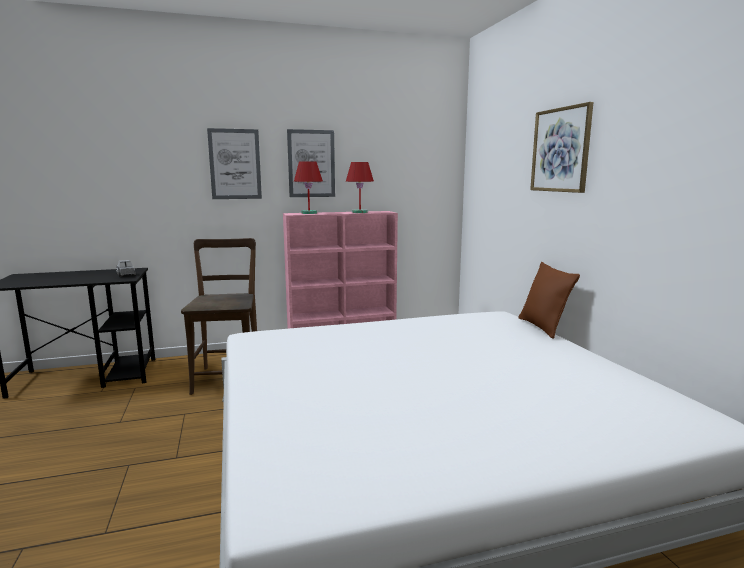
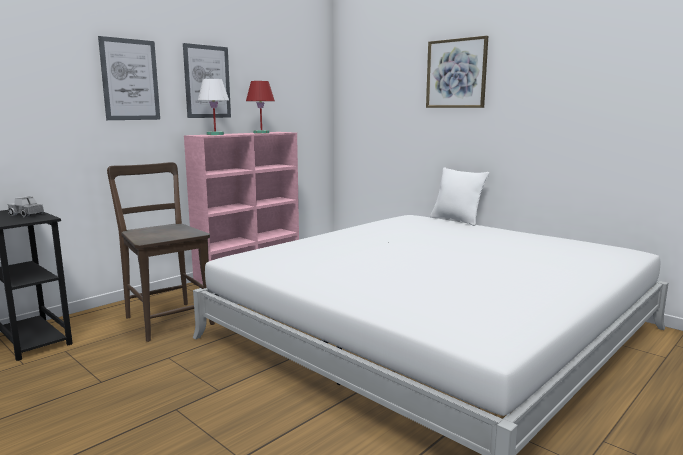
camera: 30 degrees left, 0 degrees up
red table lamp [294,161,323,214] -> white table lamp [198,79,229,135]
brown pillow [518,262,580,339] -> white pillow [430,167,489,226]

